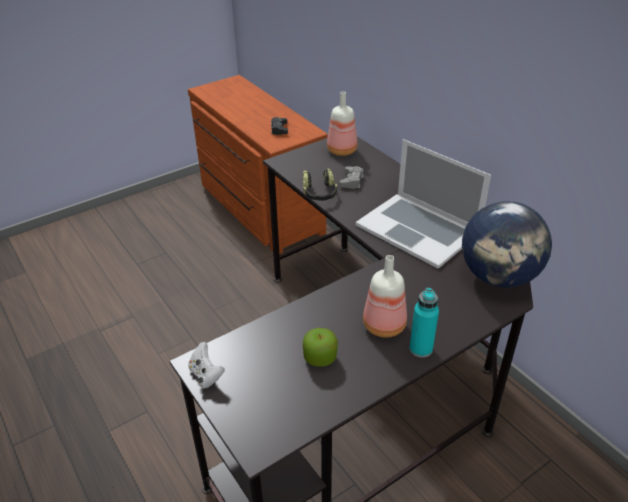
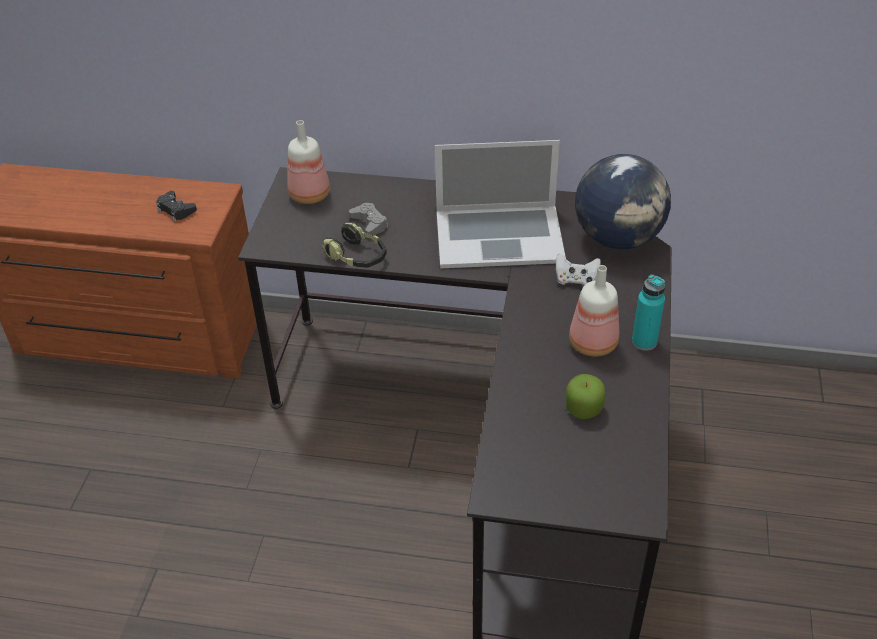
camera: 45 degrees left, 5 degrees up
white game controller [188,342,225,389] -> white game controller moved to [556,254,601,285]

